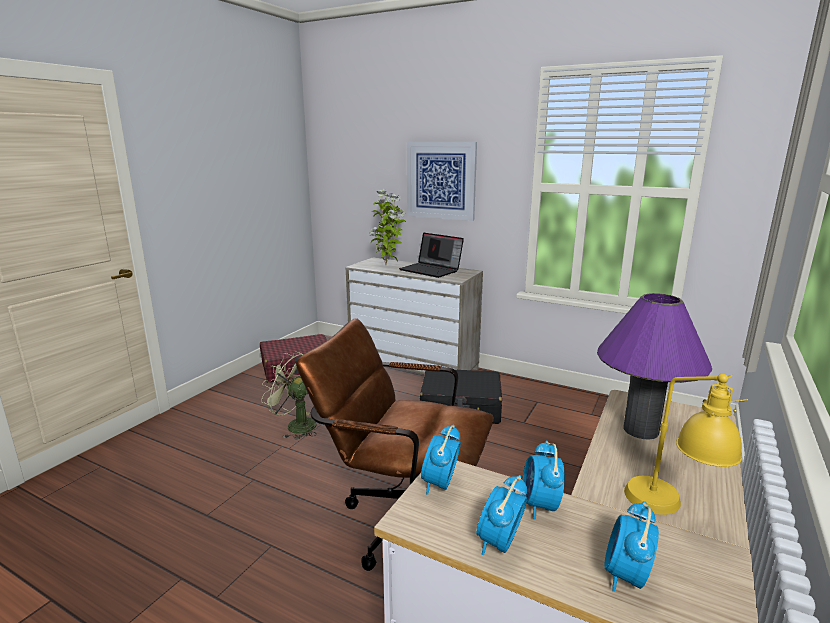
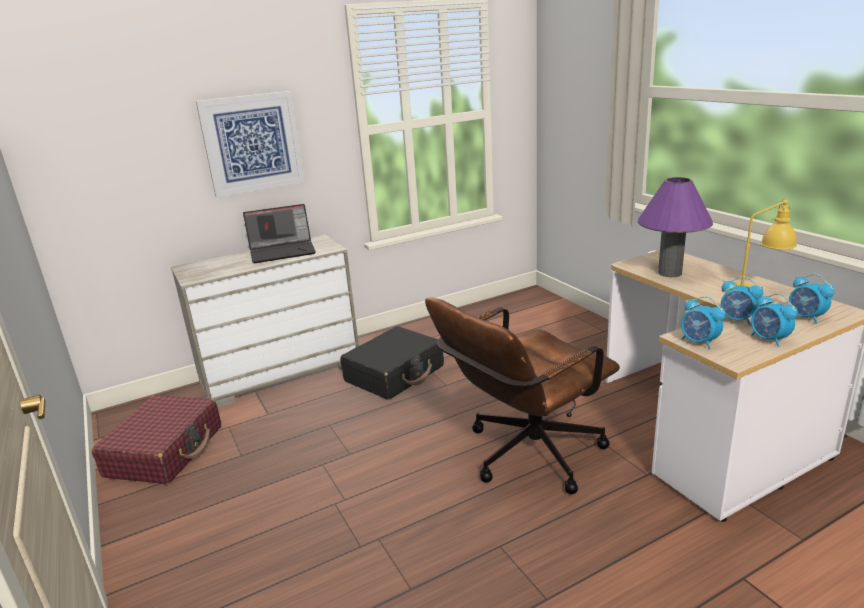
camera: 55 degrees left, 5 degrees up
green fan [261,352,317,439] -> none
potted plant [369,189,406,265] -> none

